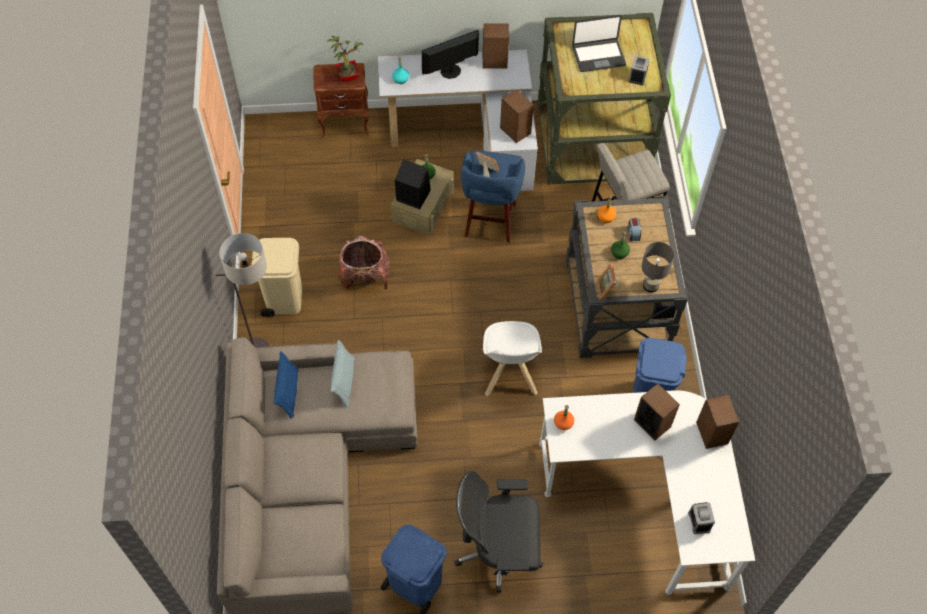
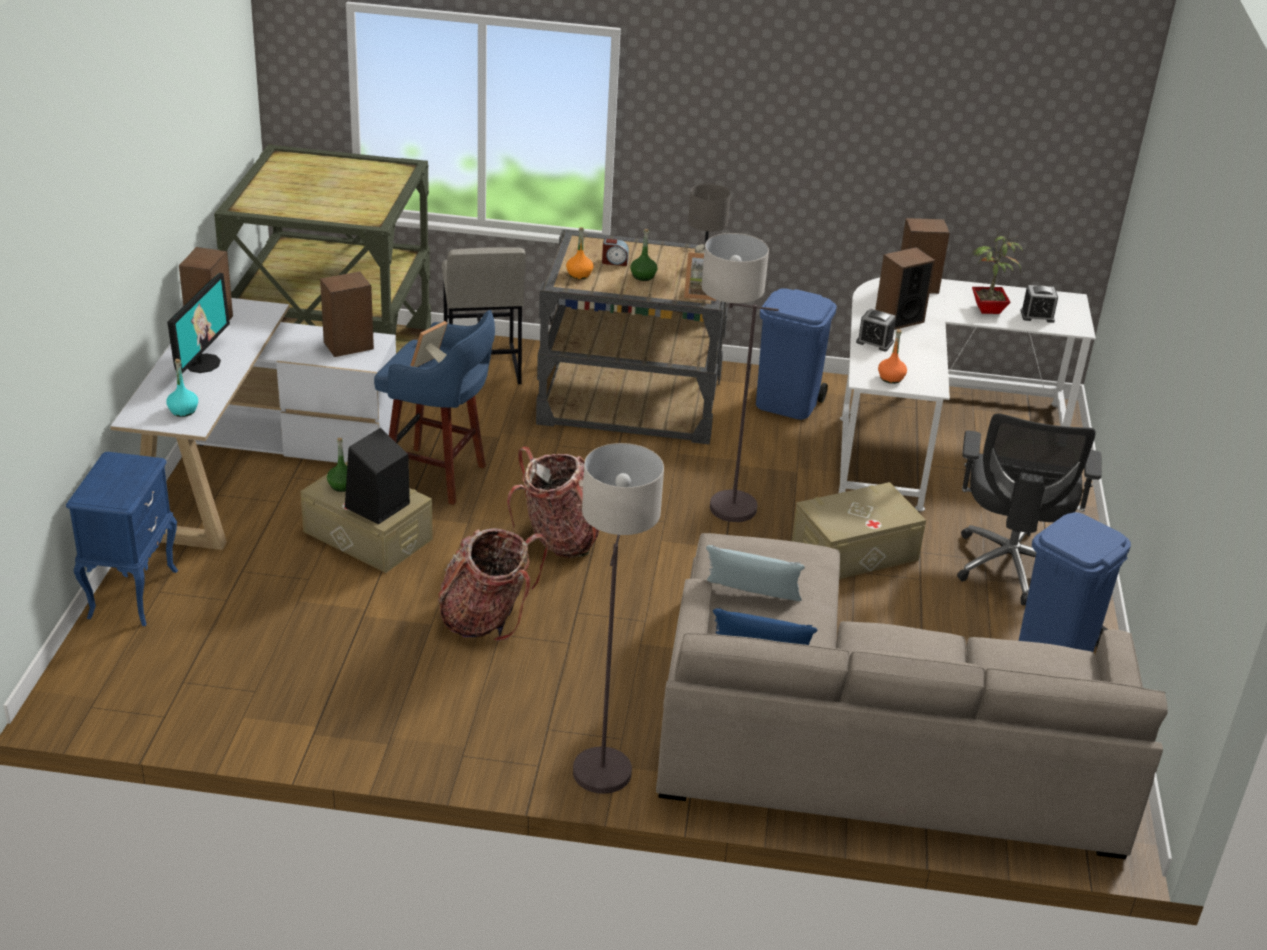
camera: 80 degrees left, 25 degrees down
beige trash can [251,238,302,318] -> none
brown nightstand [314,63,369,138] -> blue nightstand [66,452,178,626]
potted plant [327,36,363,82] -> potted plant moved to [971,232,1023,314]
monitor [422,30,479,79] -> monitor turned 150 degrees counterclockwise [167,273,230,374]
white chair [483,321,542,396] -> grey floor lamp [702,233,779,522]
laptop [572,15,626,72] -> none
alarm clock [629,56,650,85] -> alarm clock moved to [856,308,896,351]
none -> backpack [507,446,599,558]
none -> beige storage box [792,482,926,579]

